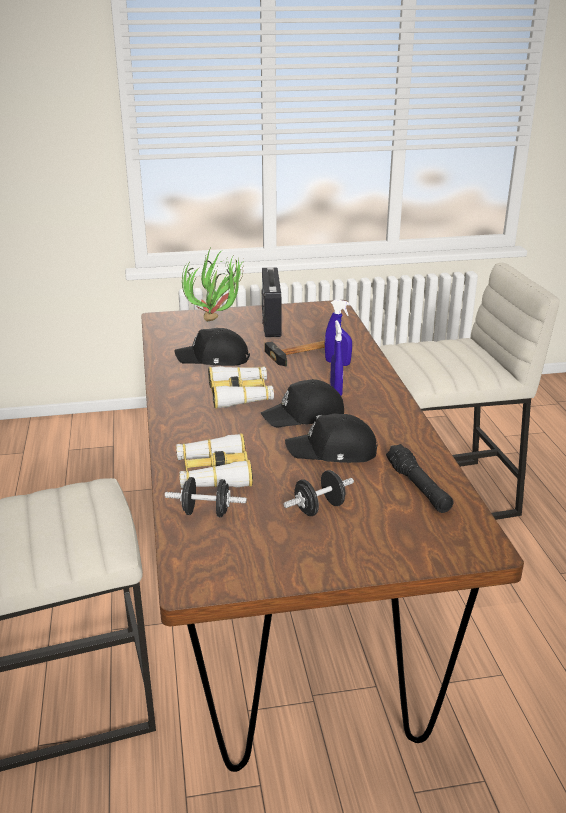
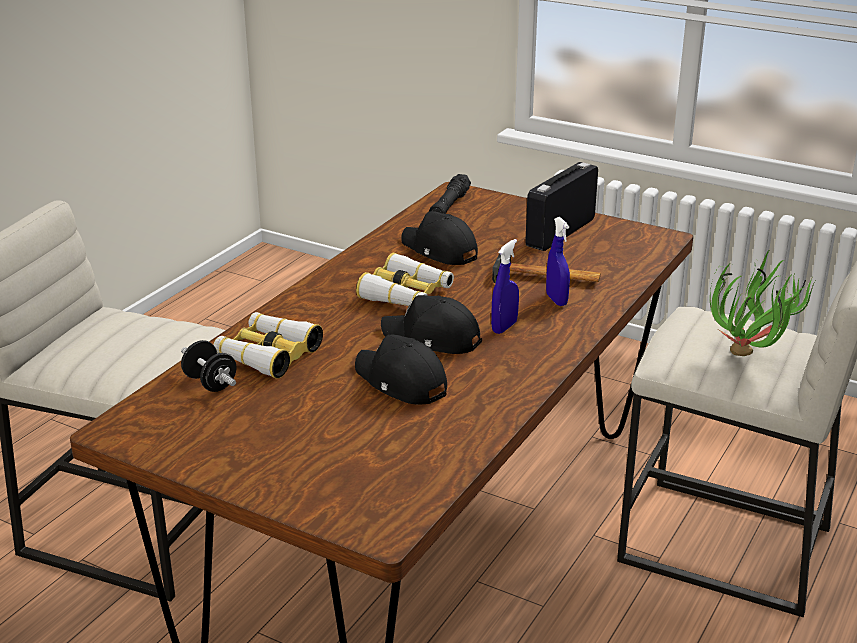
camera: 40 degrees right, 0 degrees up
potted plant [182,246,244,321] -> potted plant moved to [710,251,815,356]
black dumbbell [283,470,354,516] -> none
black flashlight [386,444,453,513] -> black flashlight moved to [429,174,471,214]

